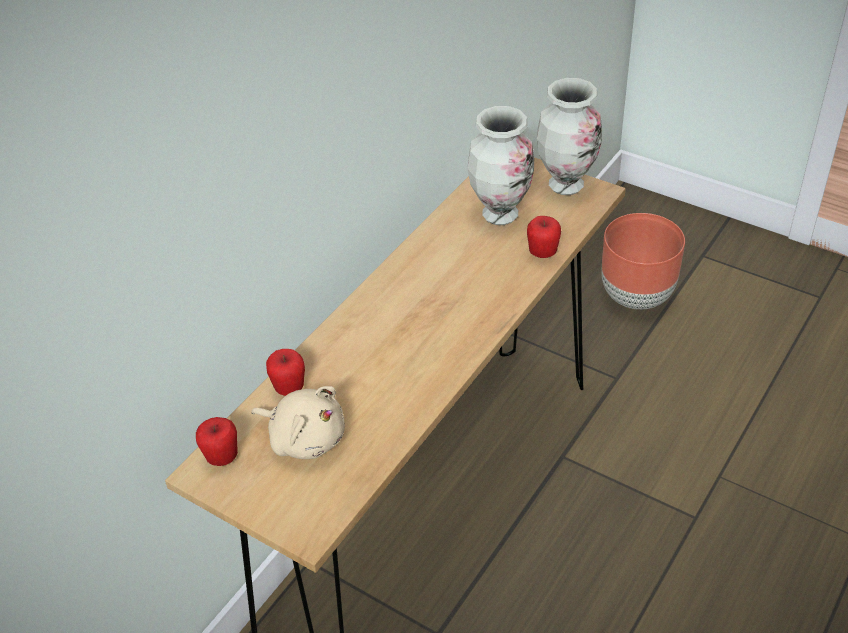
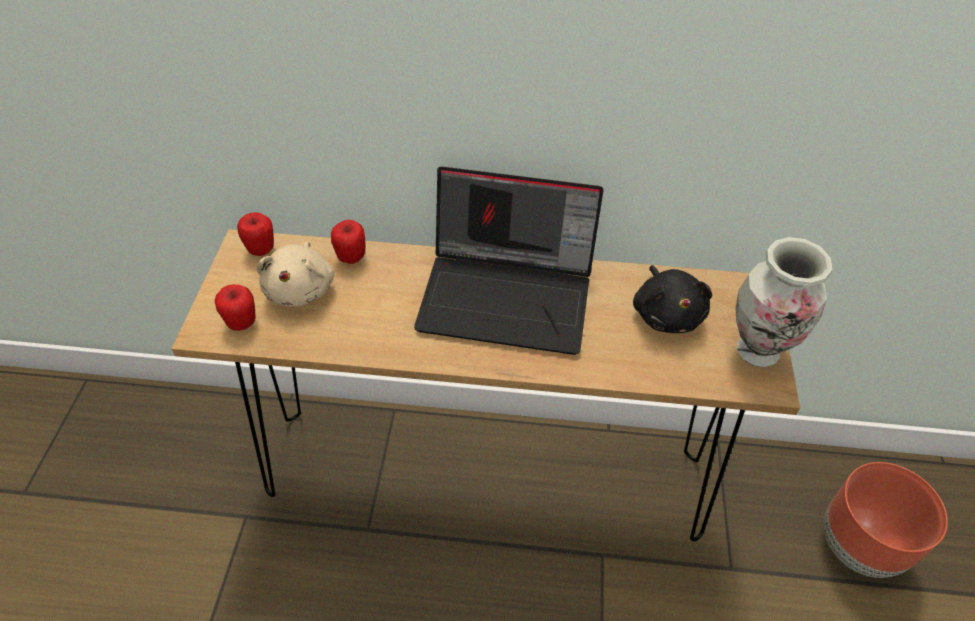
camera: 60 degrees right, 5 degrees up
vase [467,106,534,225] -> black plush toy [633,265,712,333]
apple [527,216,561,258] -> apple moved to [214,284,256,331]
none -> laptop [414,167,604,355]

